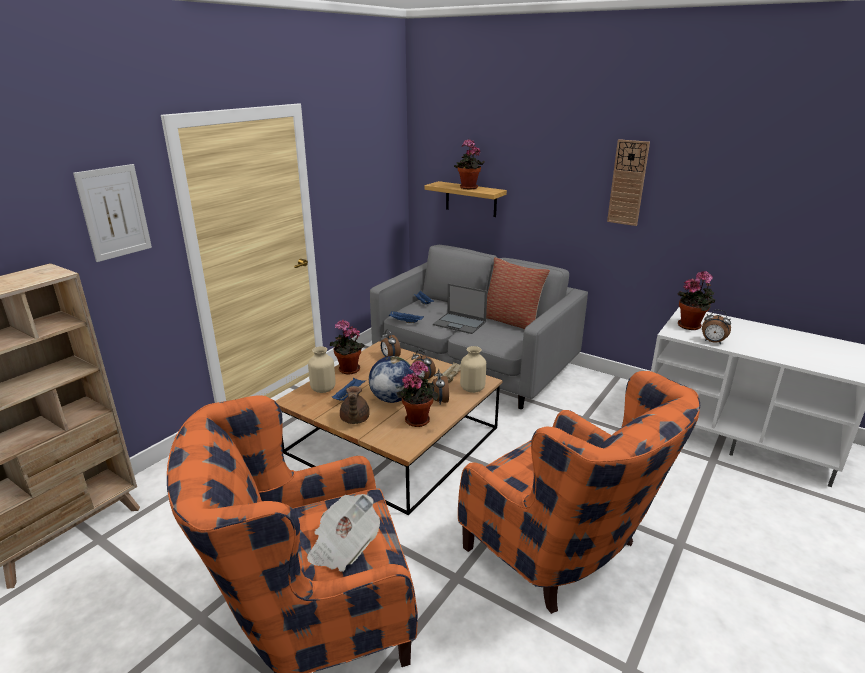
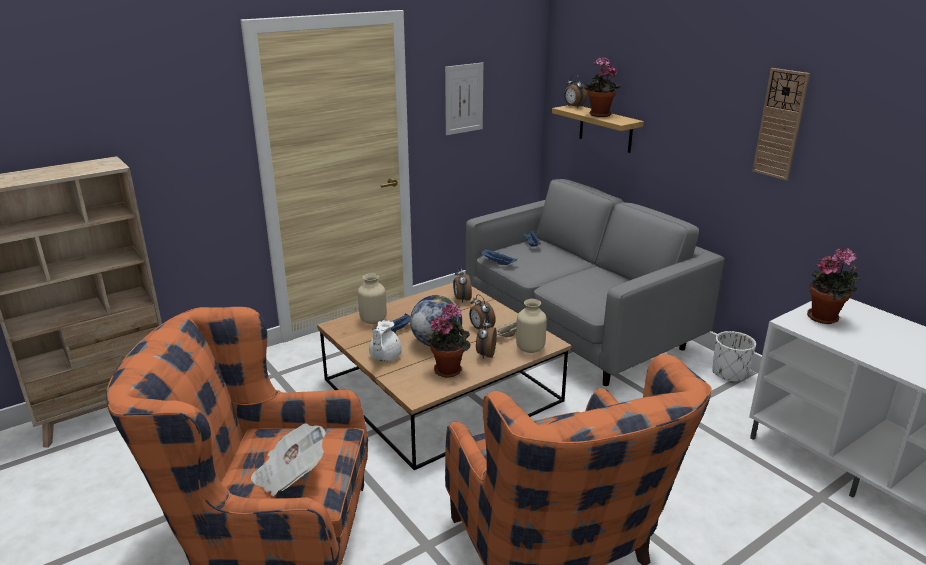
camera: 20 degrees right, 0 degrees up
picture [73,164,152,262] -> picture moved to [445,62,483,135]
potted plant [330,320,365,375] -> none
brown teapot [340,386,370,424] -> white teapot [369,320,402,361]
laptop [433,283,487,334] -> none
pillow [486,257,550,329] -> none
alarm clock [702,310,731,344] -> alarm clock moved to [564,75,587,108]
none -> white planter [713,331,756,383]

